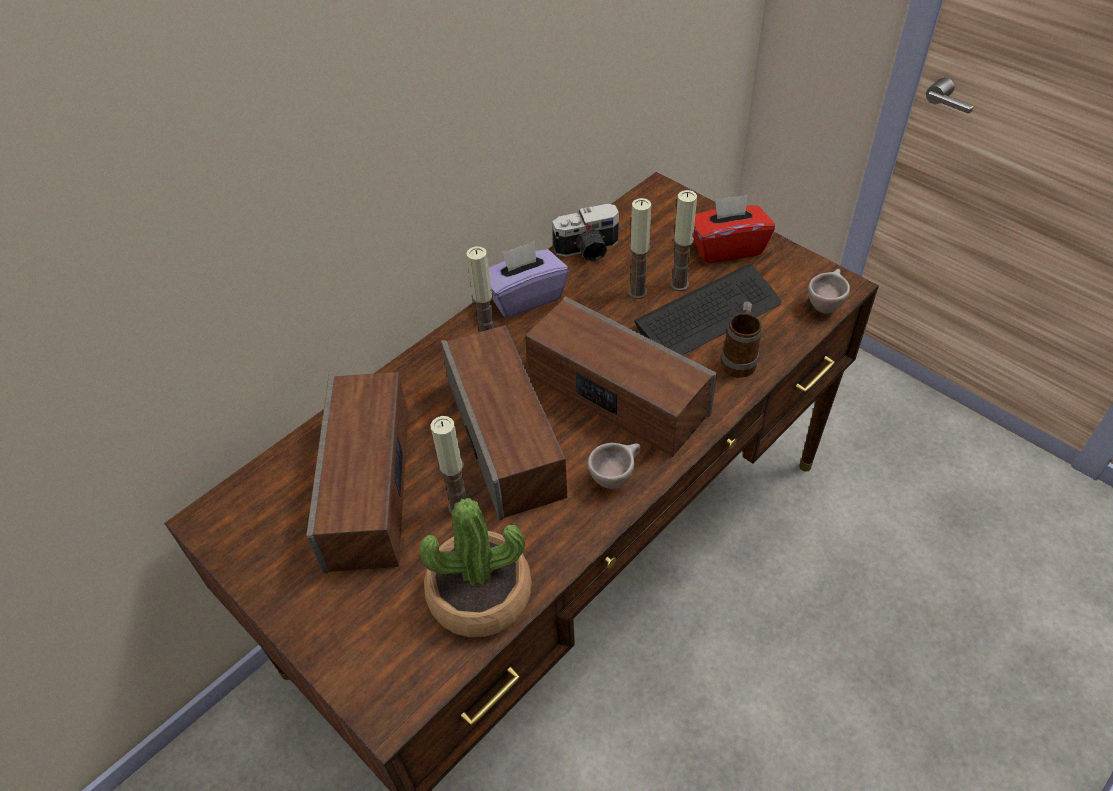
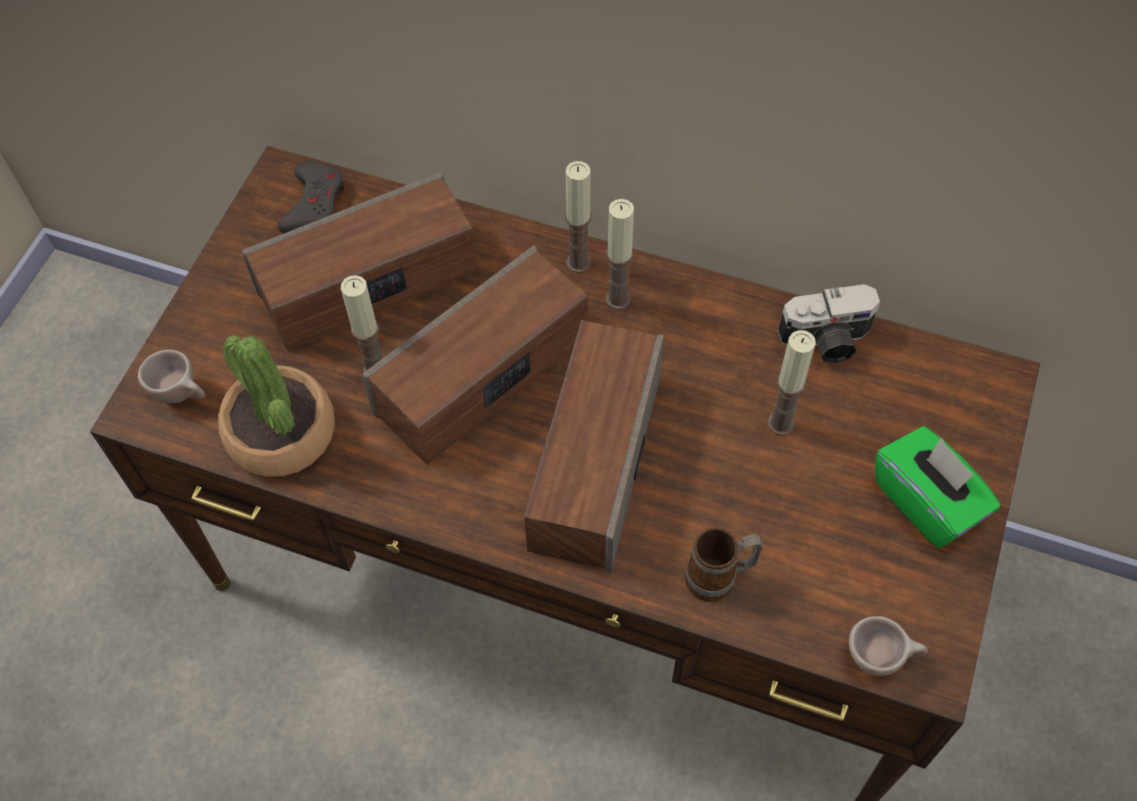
camera: 65 degrees right, 10 degrees up
purple tissue box [489,242,568,318] -> none
camera [552,203,619,262] -> camera turned 60 degrees counterclockwise [778,284,880,364]
beige cup [587,443,641,489] -> beige cup moved to [138,350,205,403]
keyboard [634,265,781,355] -> none
candle [670,190,697,291] -> candle moved to [565,161,592,273]
red tissue box [693,195,775,263] -> green tissue box [875,426,1000,548]
none -> grey game controller [278,161,344,233]

